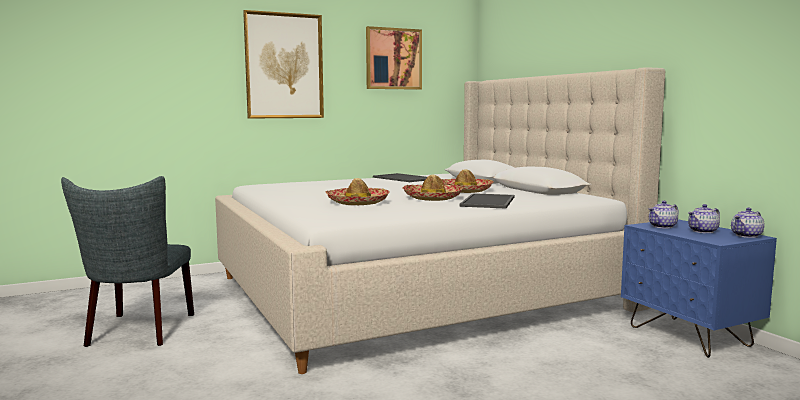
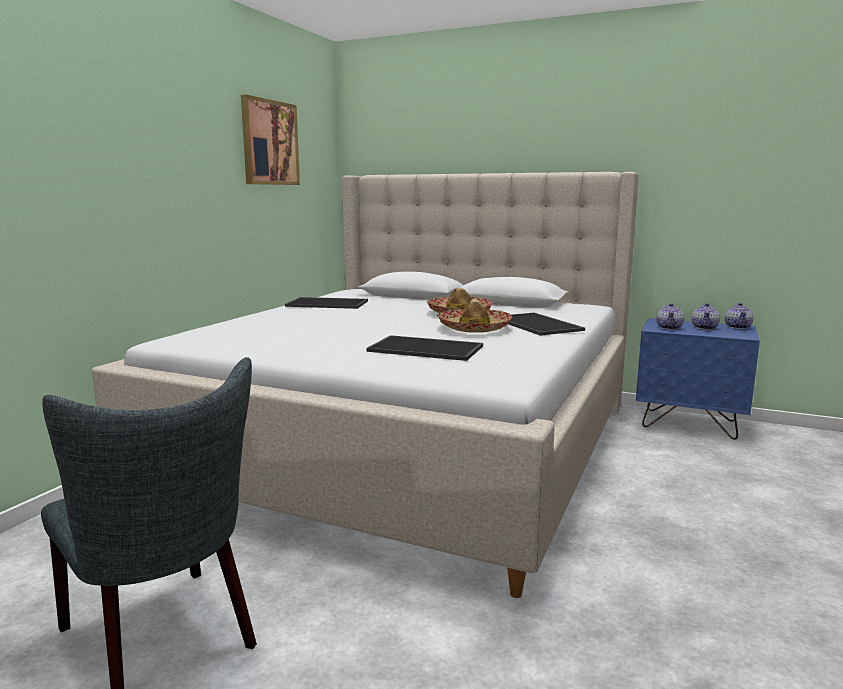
camera: 40 degrees left, 5 degrees up
picture [243,10,324,119] -> none
hat [326,178,390,205] -> tray [367,335,483,361]

